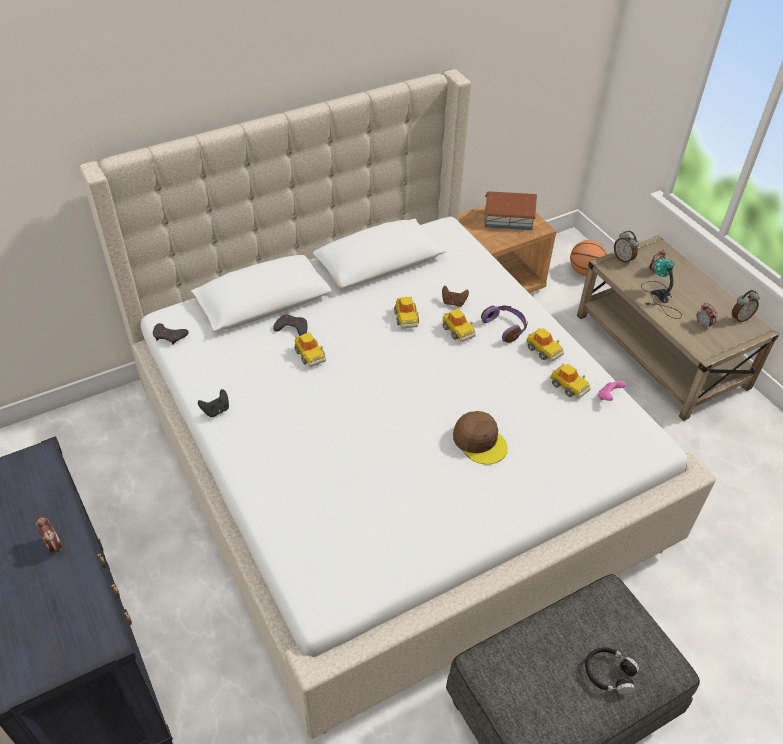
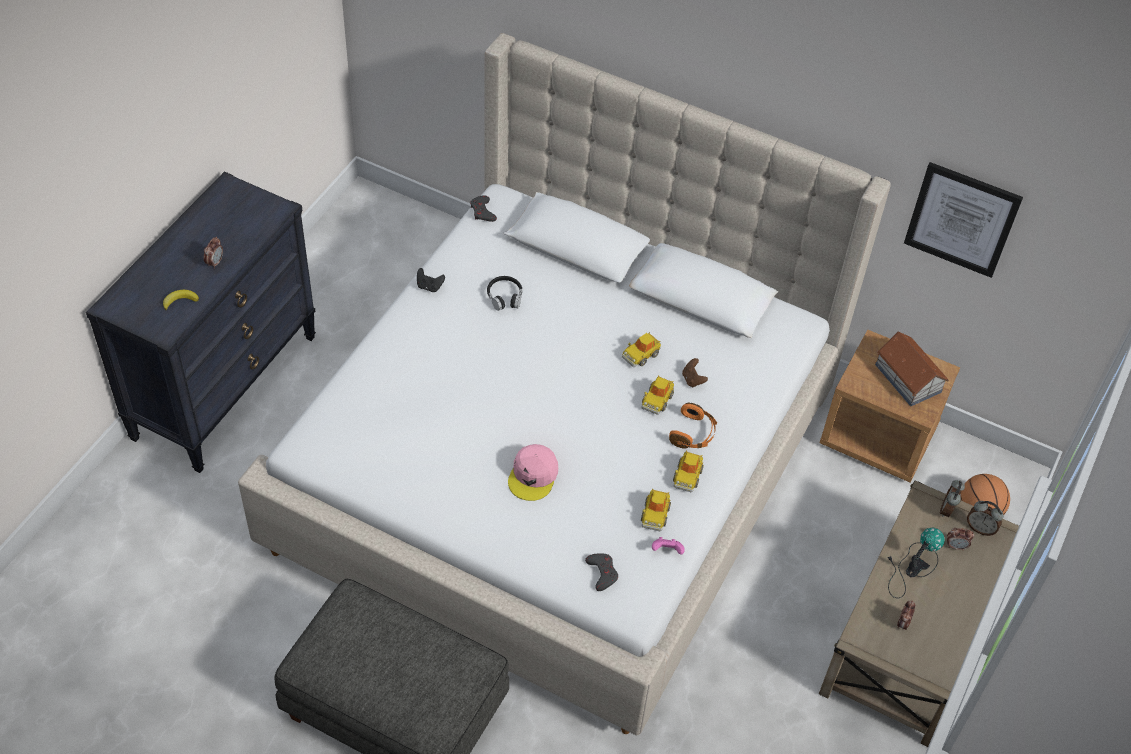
camera: 55 degrees right, 5 degrees up
grey game controller [273,314,308,336] -> grey game controller moved to [585,554,618,591]
toy car [294,332,326,367] -> none
brown cap [453,411,508,465] -> pink cap [508,444,558,501]
purple headphones [481,305,528,343] -> orange headphones [669,403,717,449]
black headphones [585,647,639,694] -> black headphones moved to [487,276,522,311]
alarm clock [732,290,760,322] -> alarm clock moved to [967,501,1003,536]
none -> banana [163,290,199,310]
none -> picture [904,162,1023,278]

